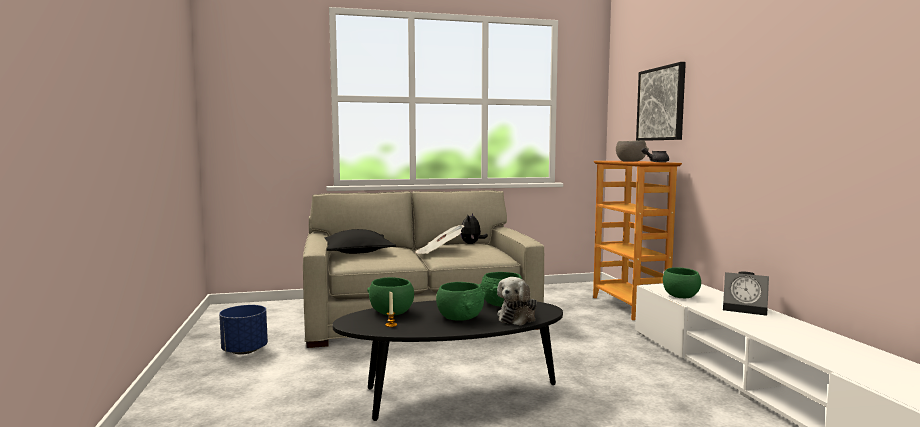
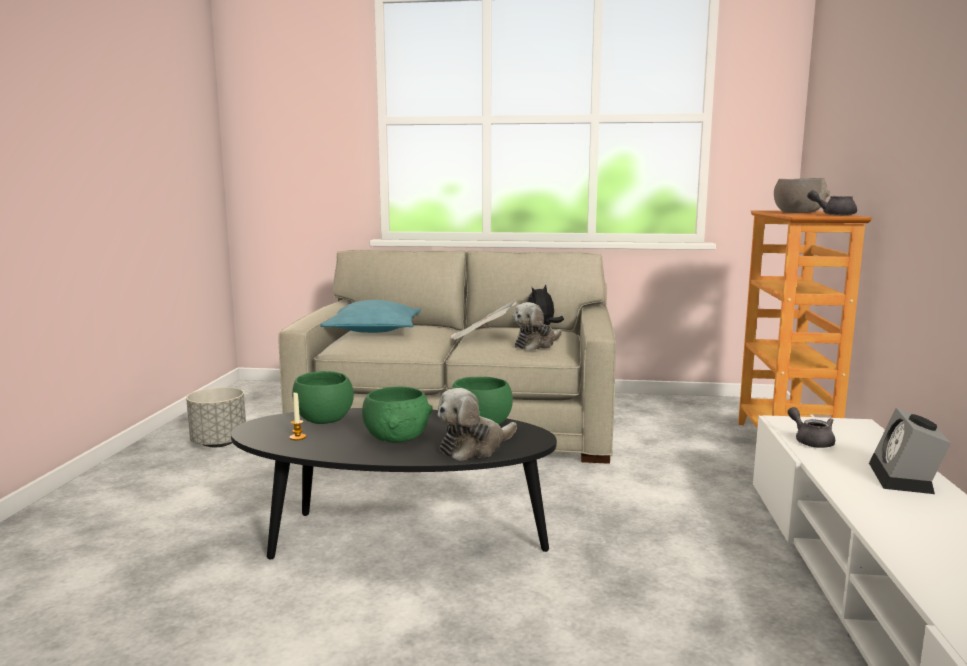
camera: 20 degrees right, 5 degrees up
blue planter [219,305,268,355] -> grey planter [186,387,246,447]
black pillow [325,229,396,254] -> turquoise pillow [320,300,421,333]
picture [636,62,686,141] -> none
green bowl [663,267,701,298] -> grey teapot [788,407,835,448]
alarm clock [723,272,769,316] -> alarm clock turned 60 degrees clockwise [869,408,951,494]
none -> plush toy [513,302,562,350]

